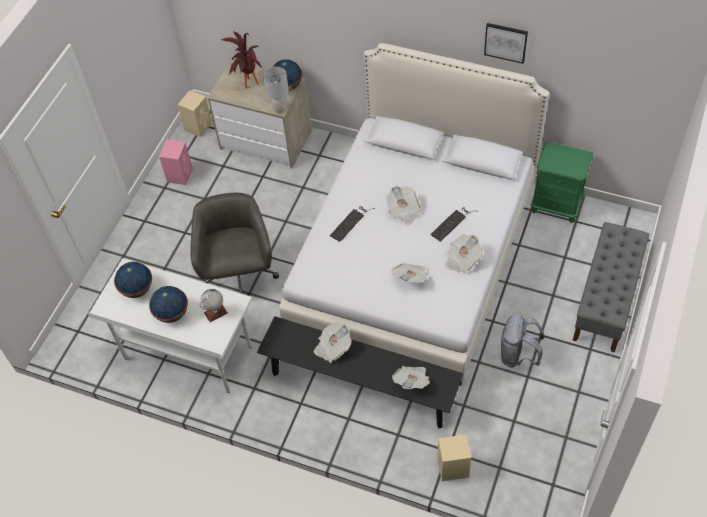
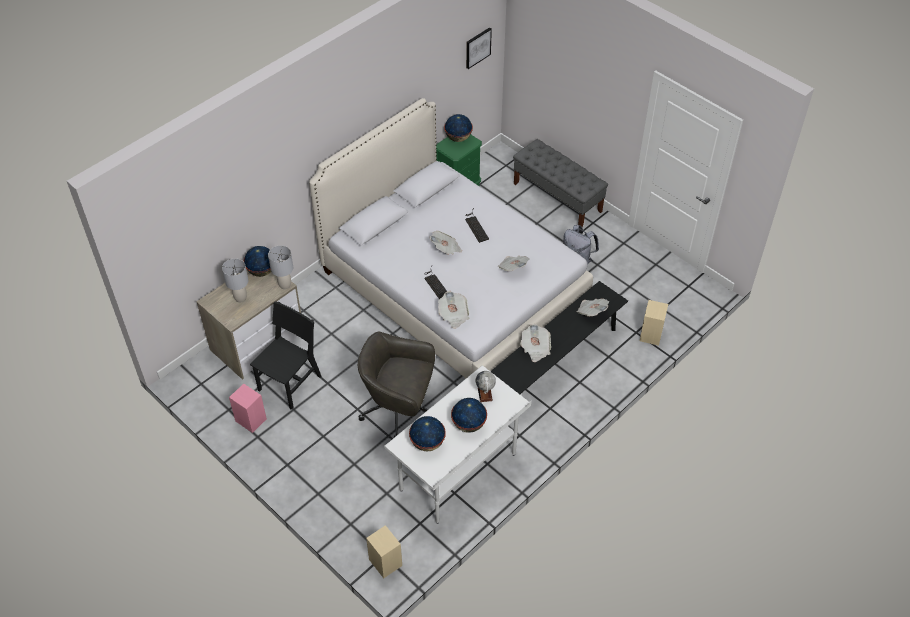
camera: 70 degrees left, 5 degrees down
beige speaker [177,90,212,137] -> beige speaker moved to [366,525,402,578]
potted plant [221,31,262,89] -> grey table lamp [222,258,248,302]
newspaper [445,234,483,274] -> newspaper moved to [438,291,469,329]
picture [484,23,528,64] -> picture moved to [466,27,492,69]
none -> black chair [250,301,321,410]
none -> globe [444,114,473,142]

